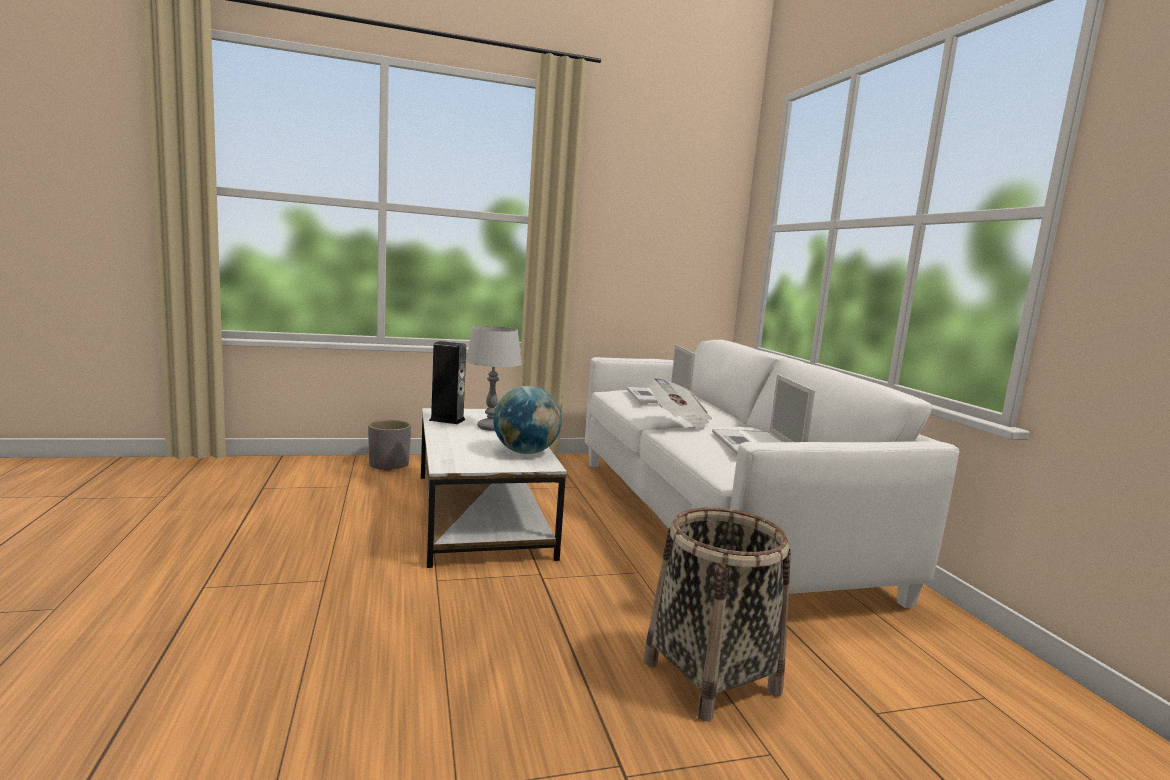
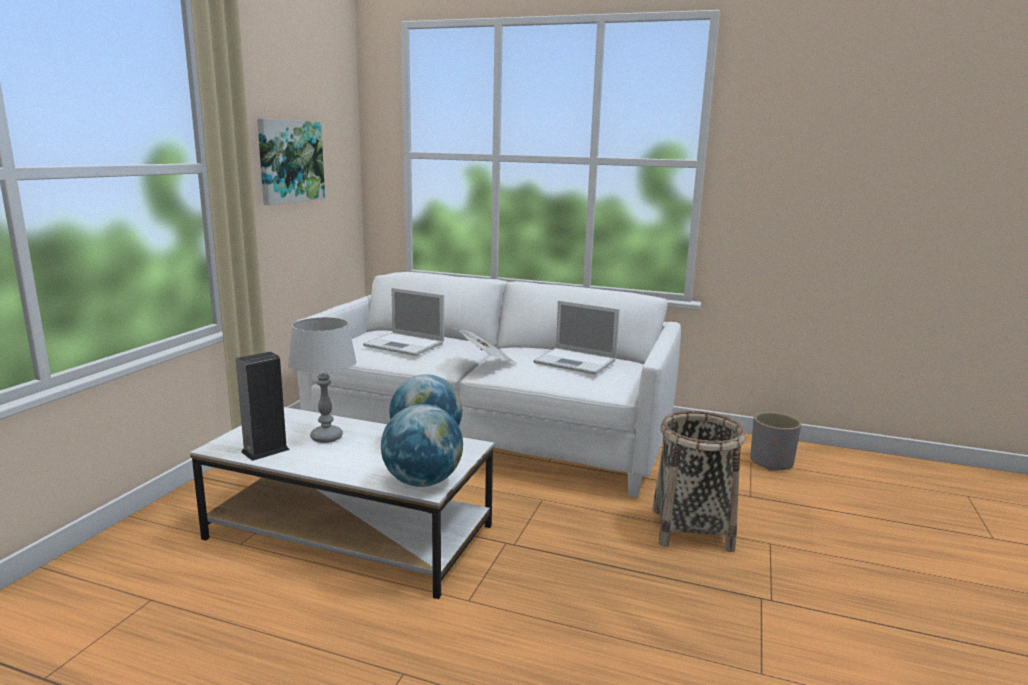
camera: 55 degrees left, 5 degrees up
grey planter [368,419,411,472] -> grey planter moved to [750,412,802,471]
none -> picture [257,118,325,205]
none -> globe [381,404,463,487]

